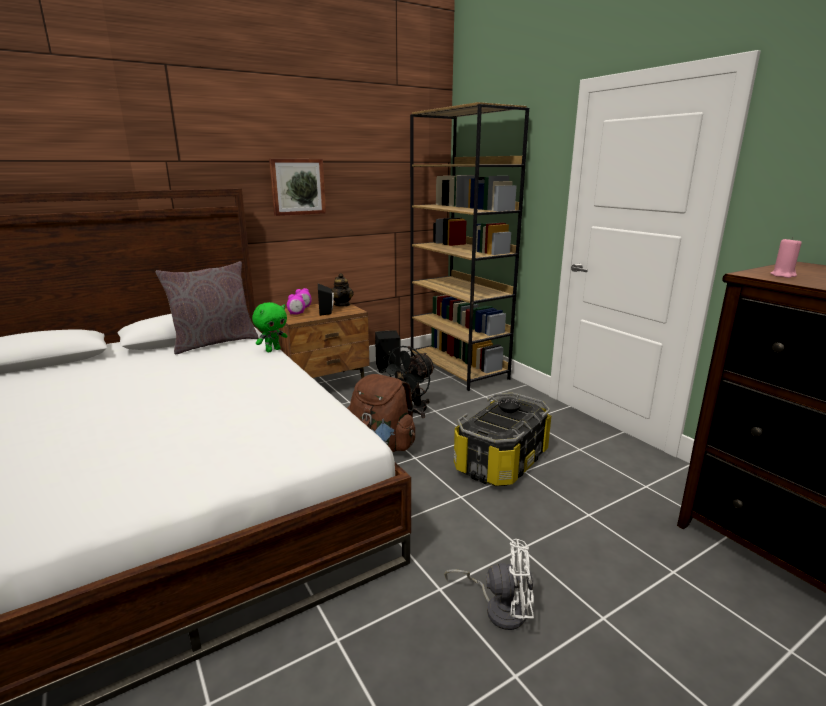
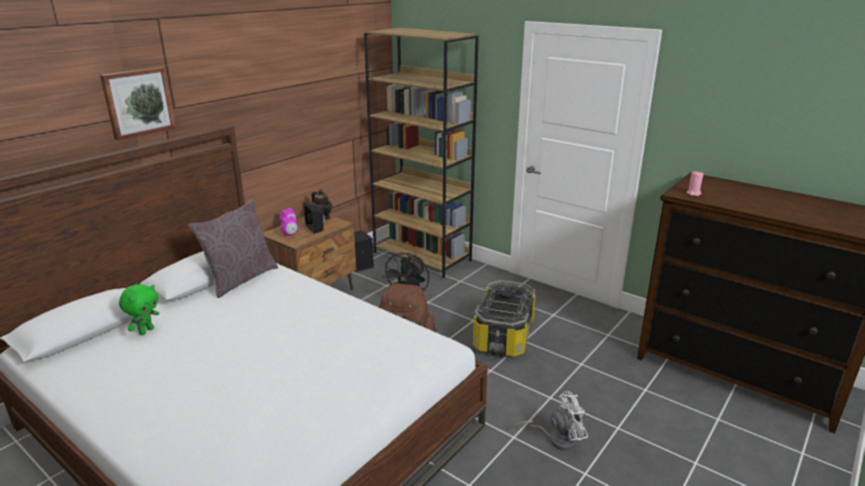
camera: 20 degrees left, 5 degrees up
green plush toy [252,302,288,352] -> green plush toy moved to [119,284,159,335]
picture [269,159,326,216] -> picture moved to [100,67,176,140]

